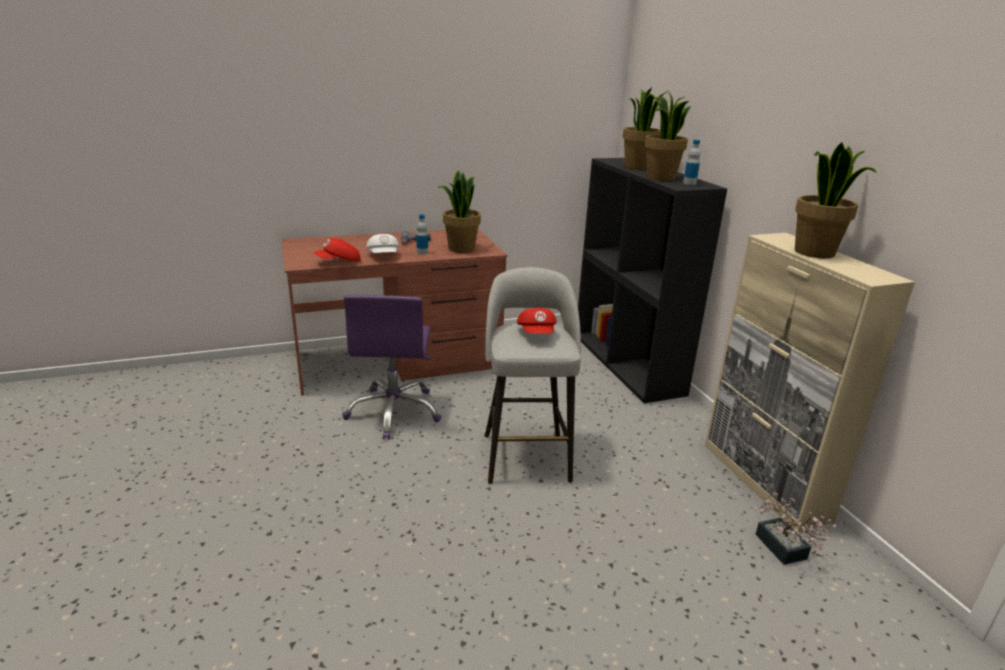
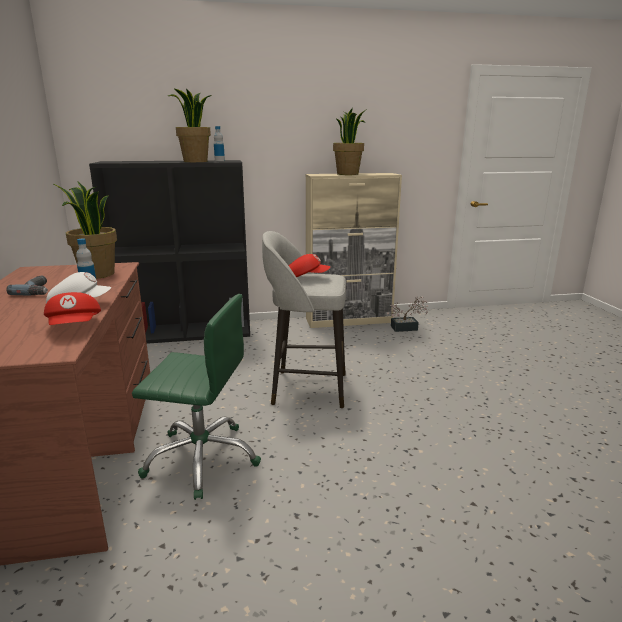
camera: 80 degrees left, 5 degrees down
purple office chair [342,295,442,439] -> green office chair [132,294,261,500]
potted plant [622,87,670,170] -> none

